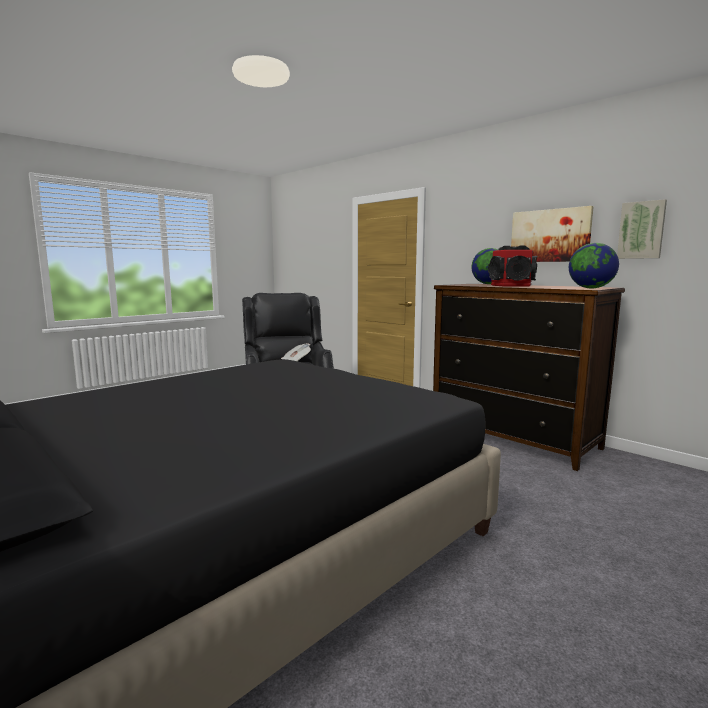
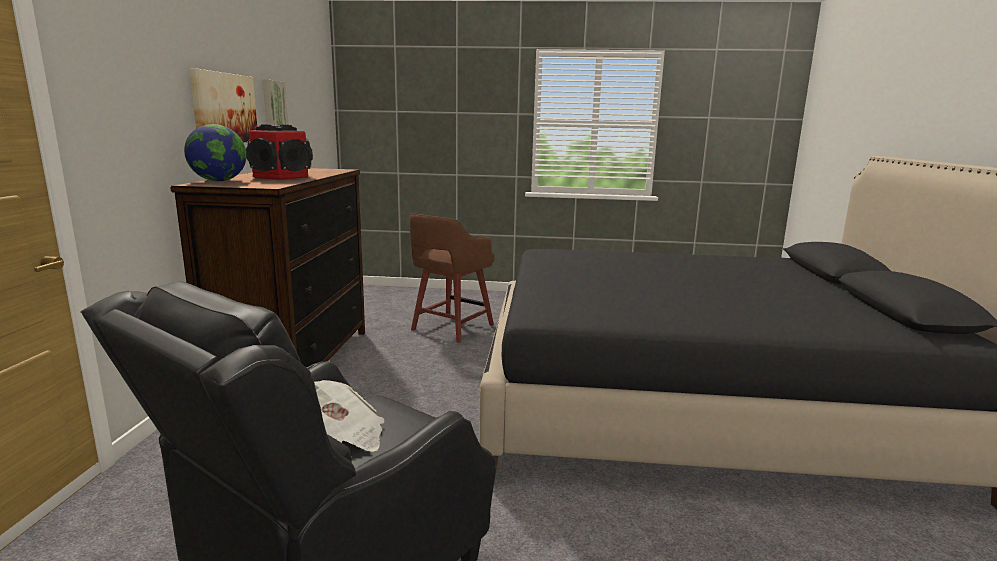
camera: 130 degrees left, 5 degrees up
globe [569,243,619,288] -> none
none -> brown stool [409,214,494,343]

